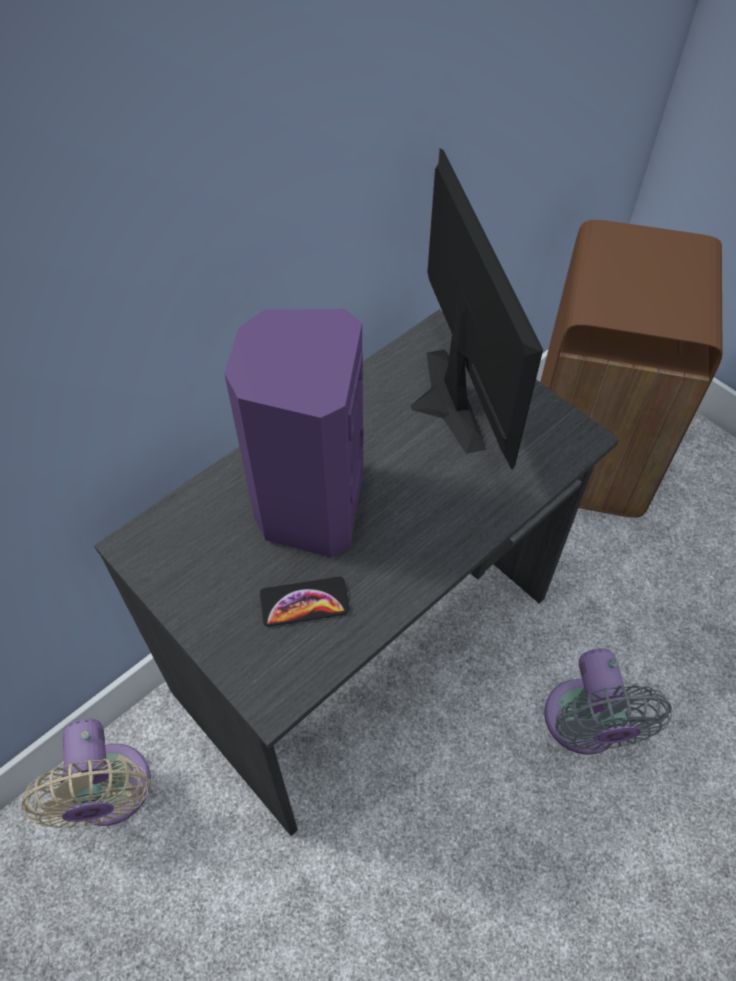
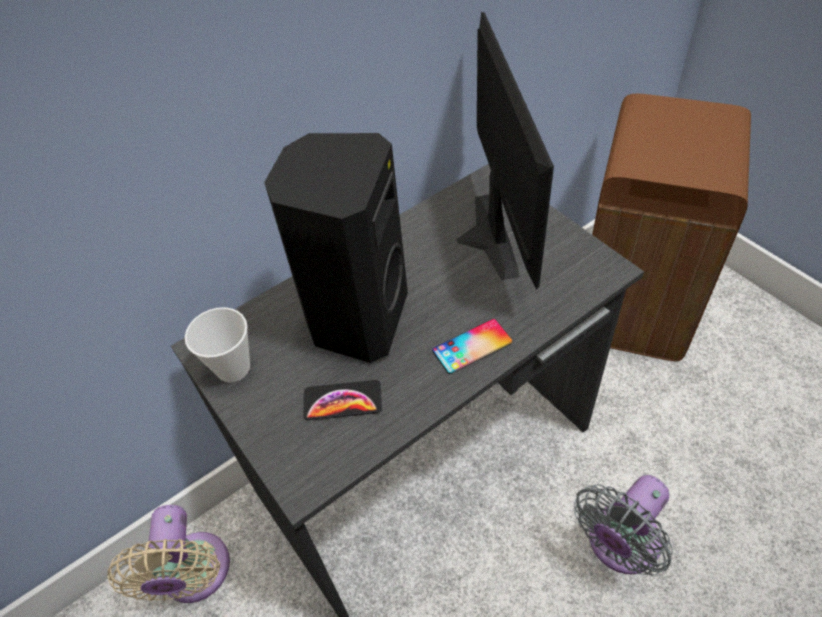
camera: 10 degrees right, 5 degrees down
purple speaker [224,309,364,557] -> black speaker [264,133,408,363]
grey fan [544,648,672,755] -> grey fan turned 45 degrees clockwise [574,475,673,576]
none -> cup [185,307,250,382]
none -> phone [432,319,512,374]

